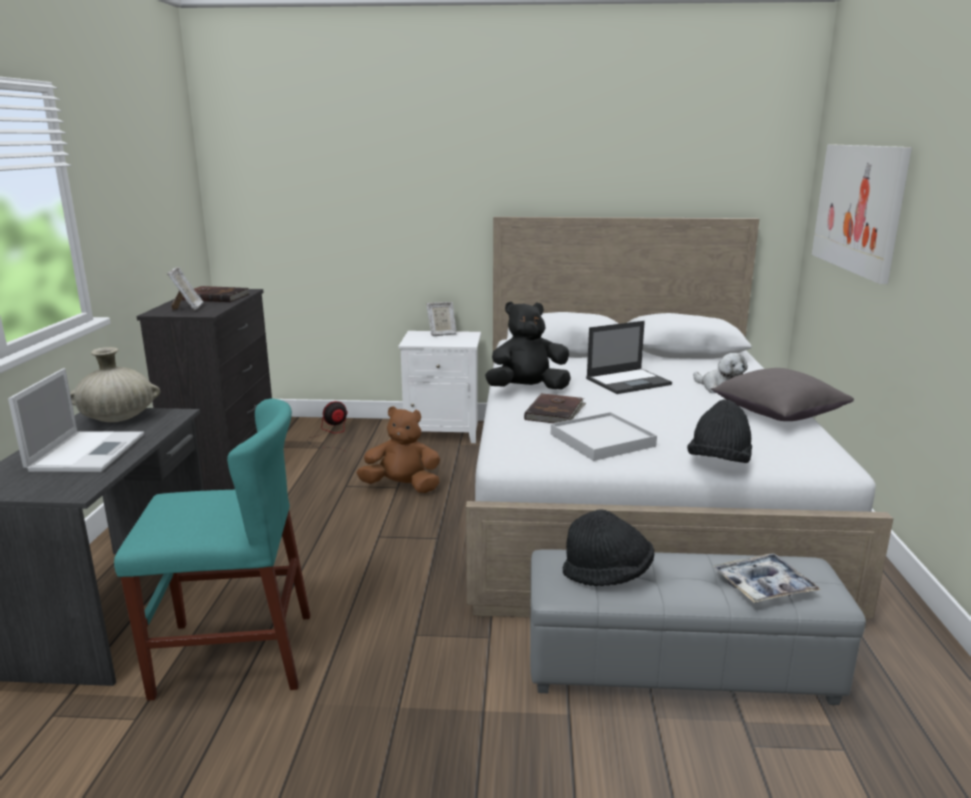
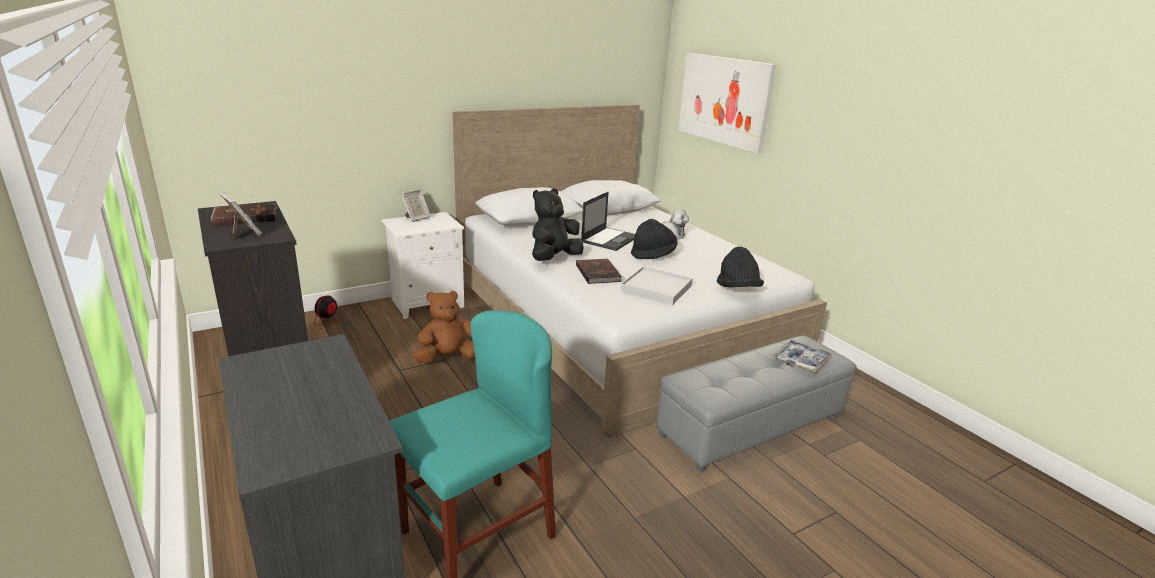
camera: 35 degrees left, 5 degrees up
laptop [8,368,144,472] -> none
beige vase [70,347,160,422] -> none
black hat [563,509,654,586] -> black hat moved to [631,219,678,259]
grey pillow [711,368,854,421] -> none

